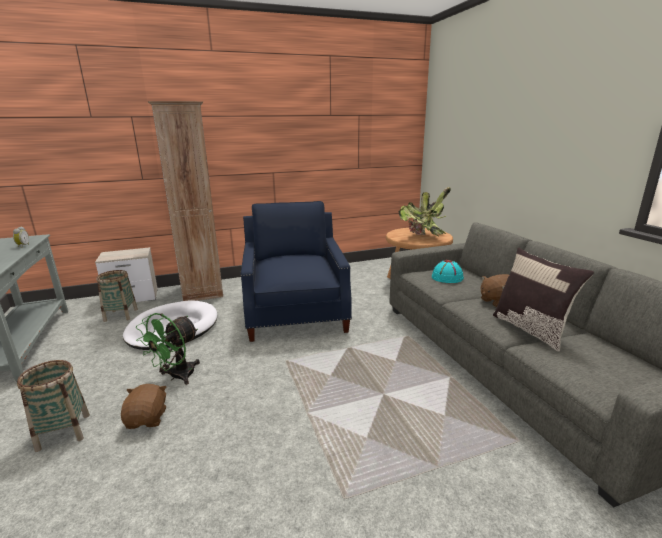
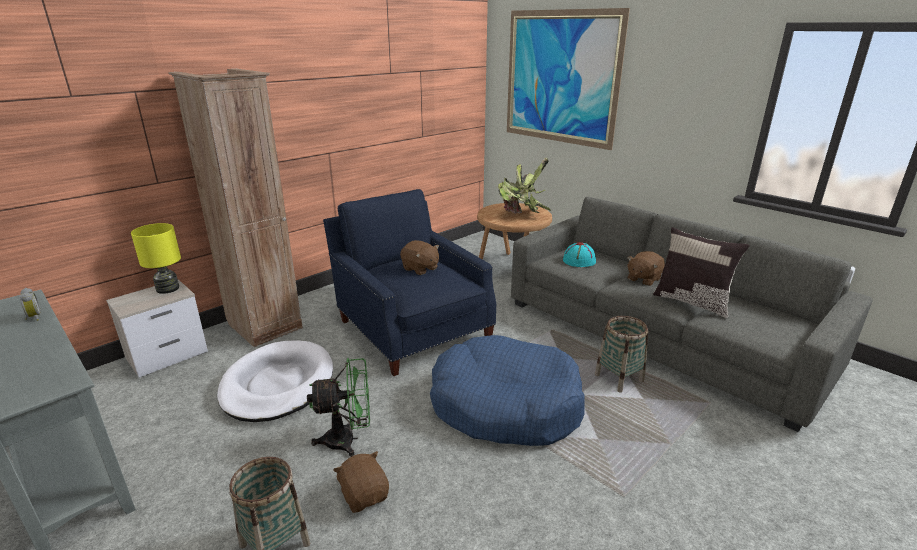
camera: 25 degrees left, 5 degrees up
basket [97,270,138,322] -> basket moved to [595,316,649,393]
green fan [136,313,200,385] -> green fan turned 105 degrees counterclockwise [307,358,370,457]
none -> yellow table lamp [131,223,181,294]
none -> brown plush toy [400,240,439,275]
none -> blue dog bed [430,335,585,446]
none -> picture [507,8,630,150]

